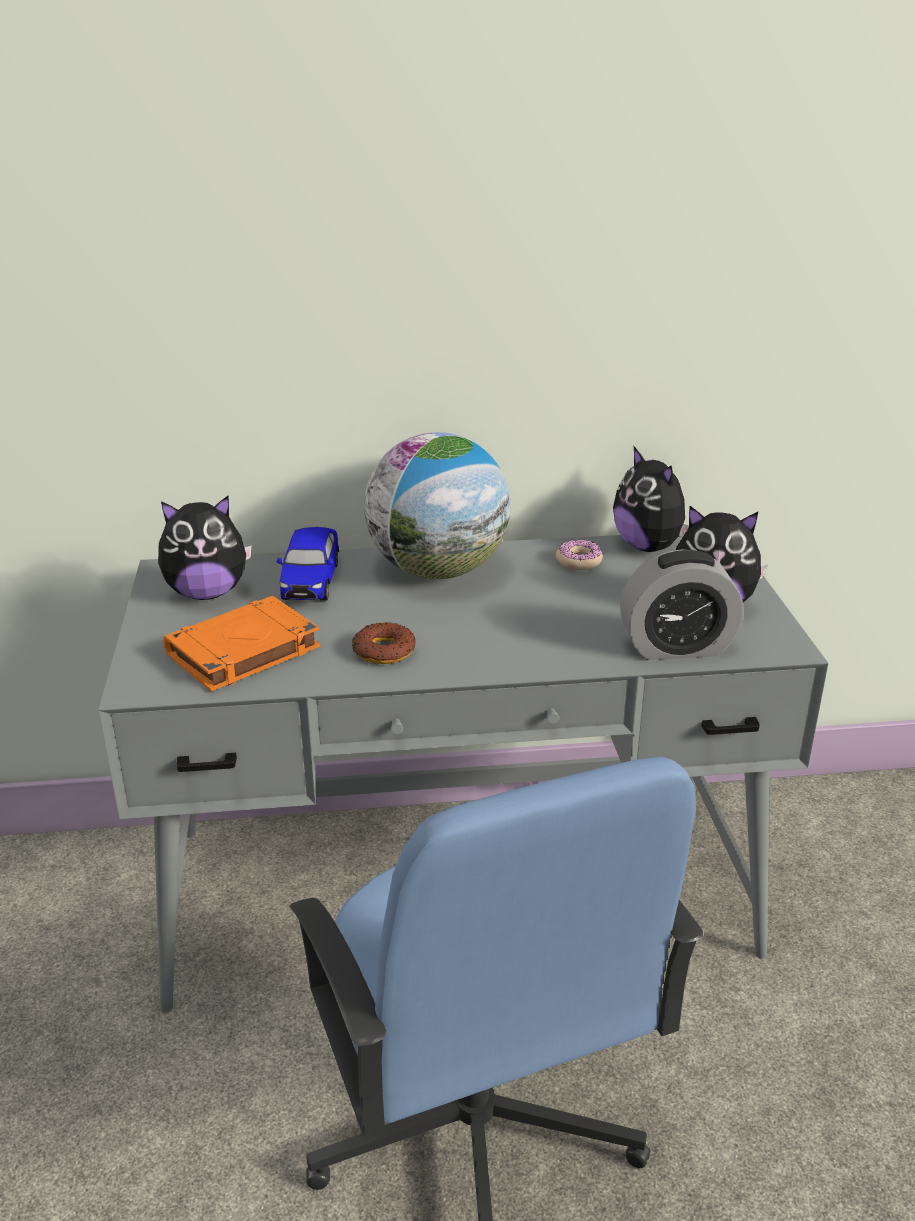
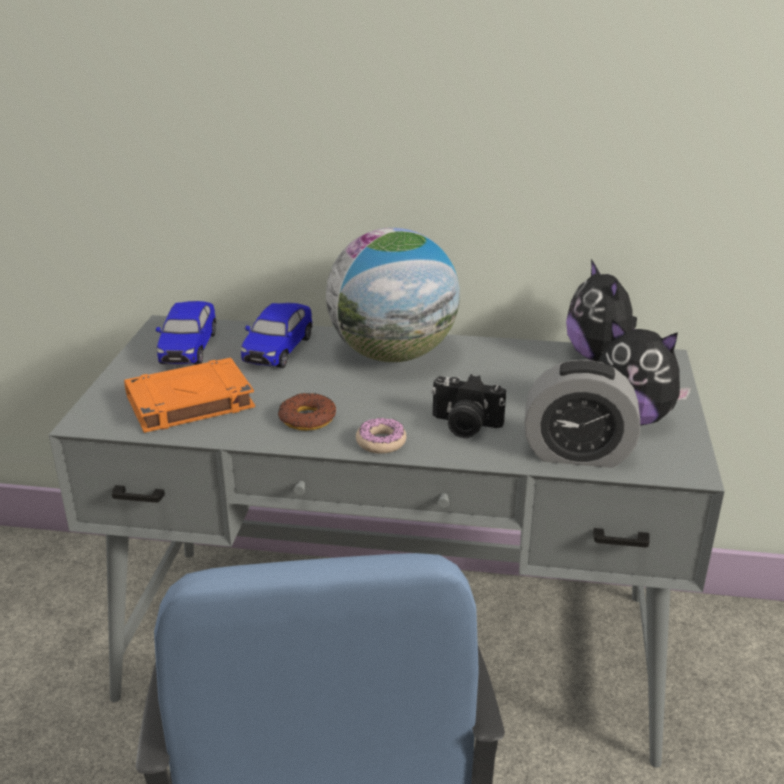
camera: 15 degrees right, 0 degrees up
plush toy [158,496,252,600] -> toy car [156,301,216,365]
donut [556,540,603,570] -> donut moved to [356,418,407,454]
none -> camera [431,374,506,438]

